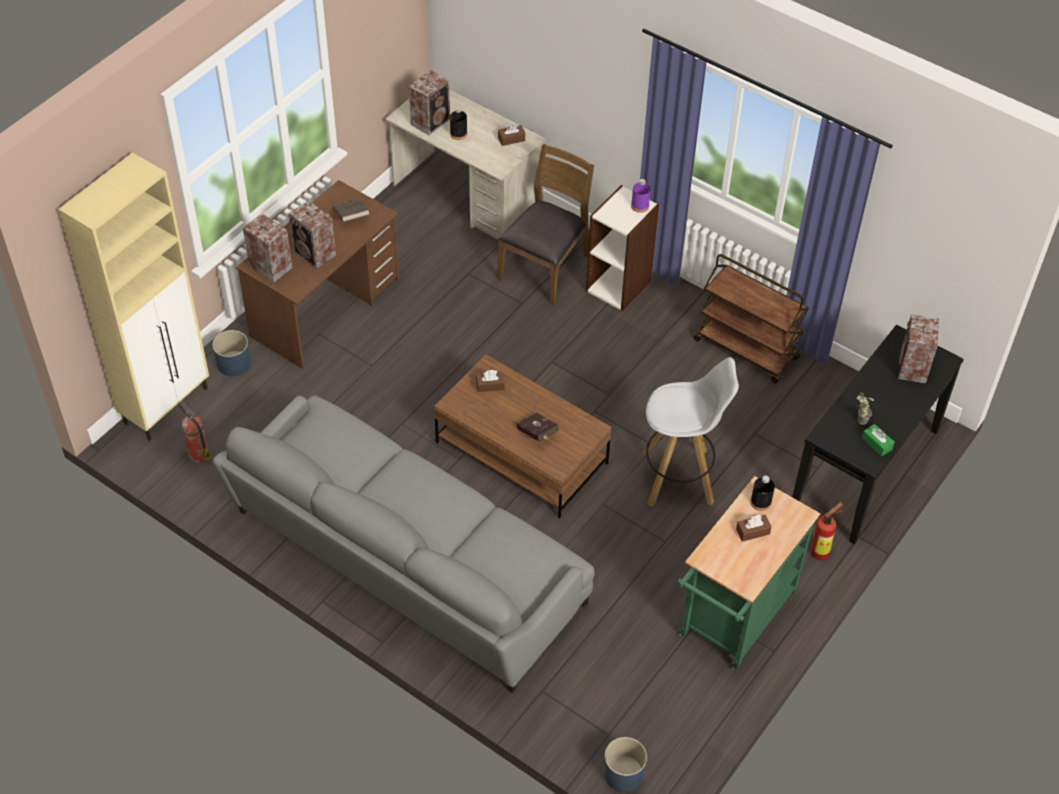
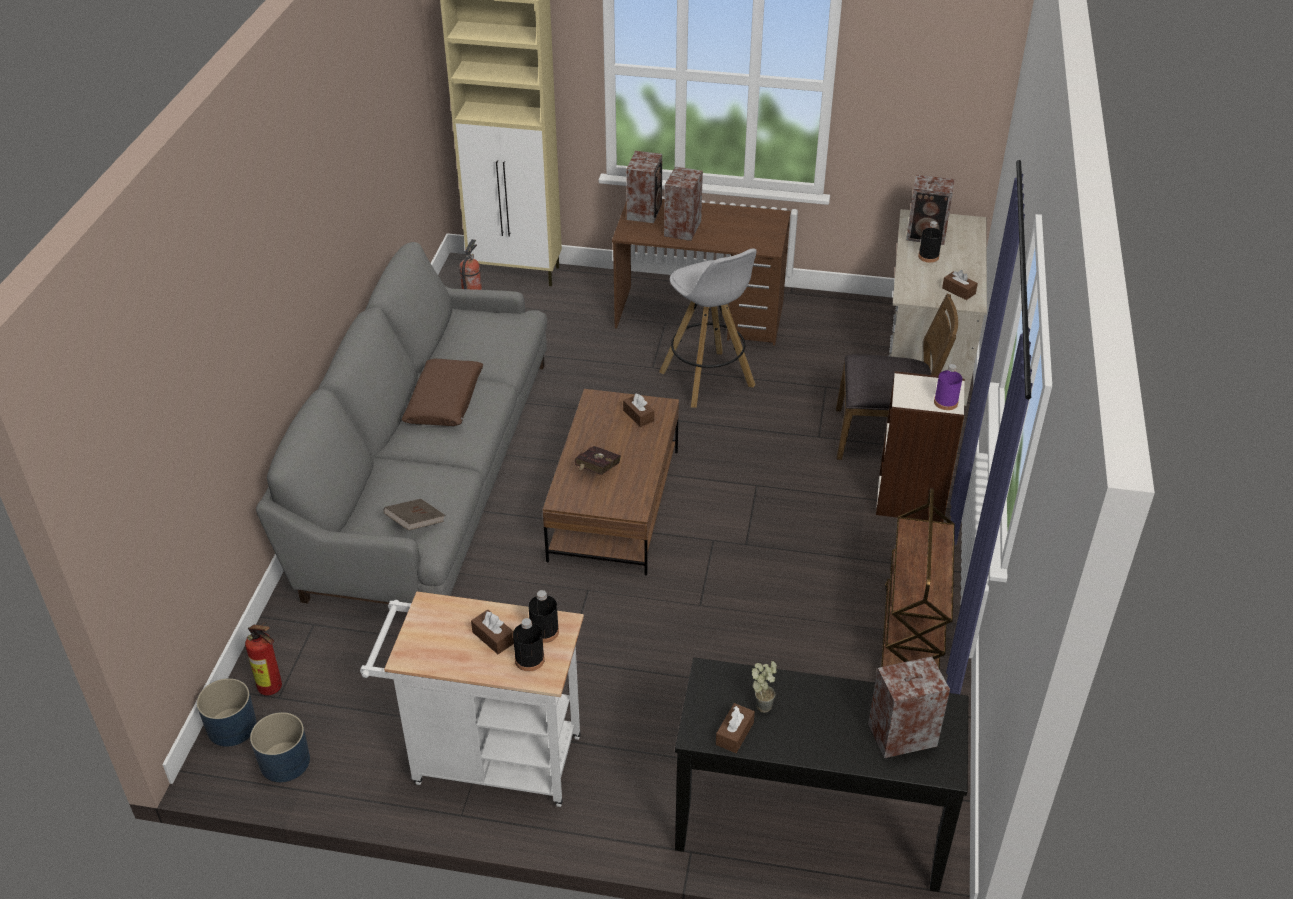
camera: 65 degrees right, 10 degrees down
blue planter [212,330,251,376] -> blue planter moved to [250,712,310,782]
brown book [333,199,370,222] -> brown book moved to [384,499,445,531]
white stool [642,357,739,507] -> white stool moved to [659,248,757,408]
green cart [678,476,820,669] -> white cart [360,592,584,807]
fire extinguisher [811,502,844,560] -> fire extinguisher moved to [245,623,282,696]
green tissue box [862,424,895,456] -> brown tissue box [716,703,755,753]
none -> brown pillow [401,359,483,426]
none -> black bottle [513,618,545,671]

